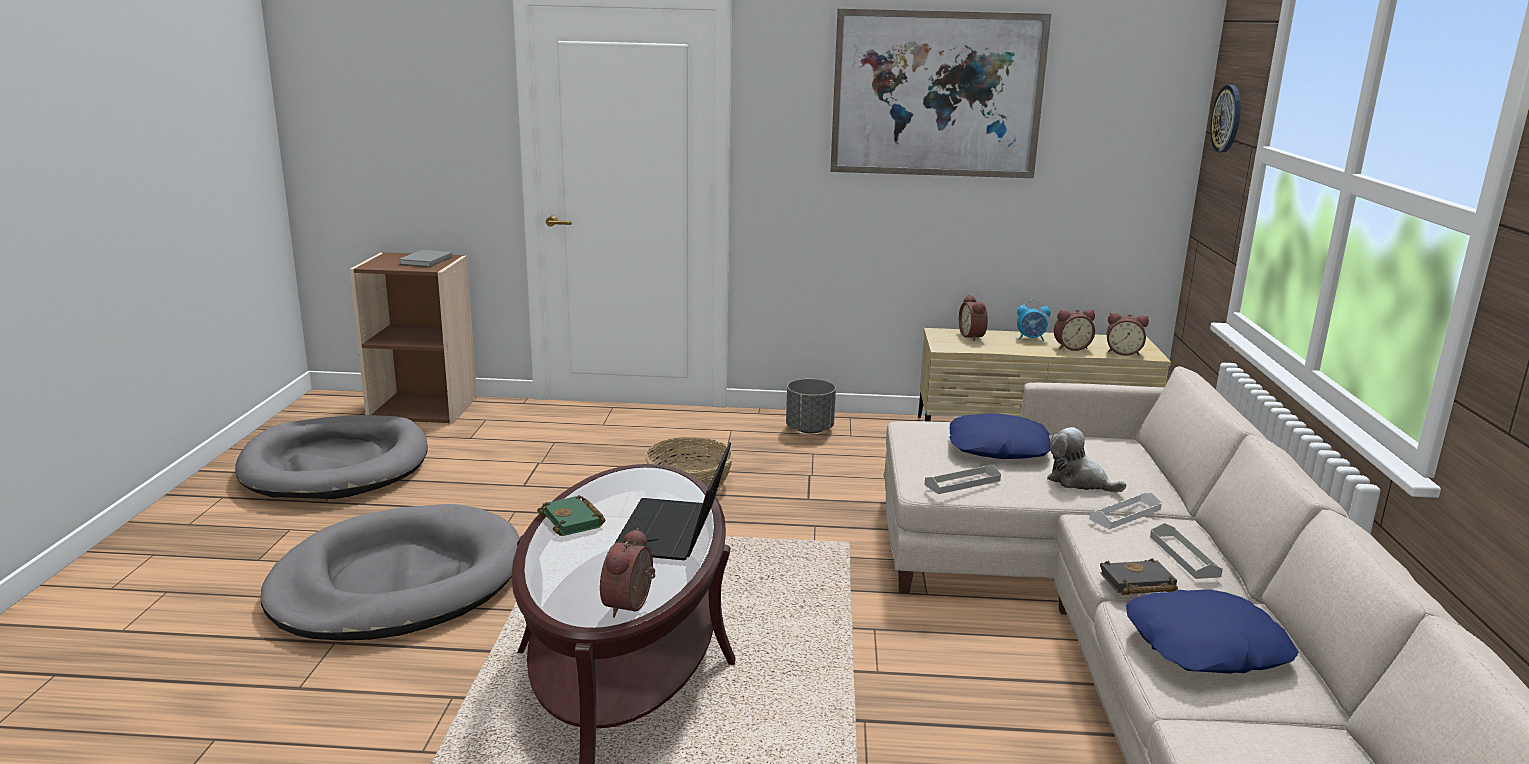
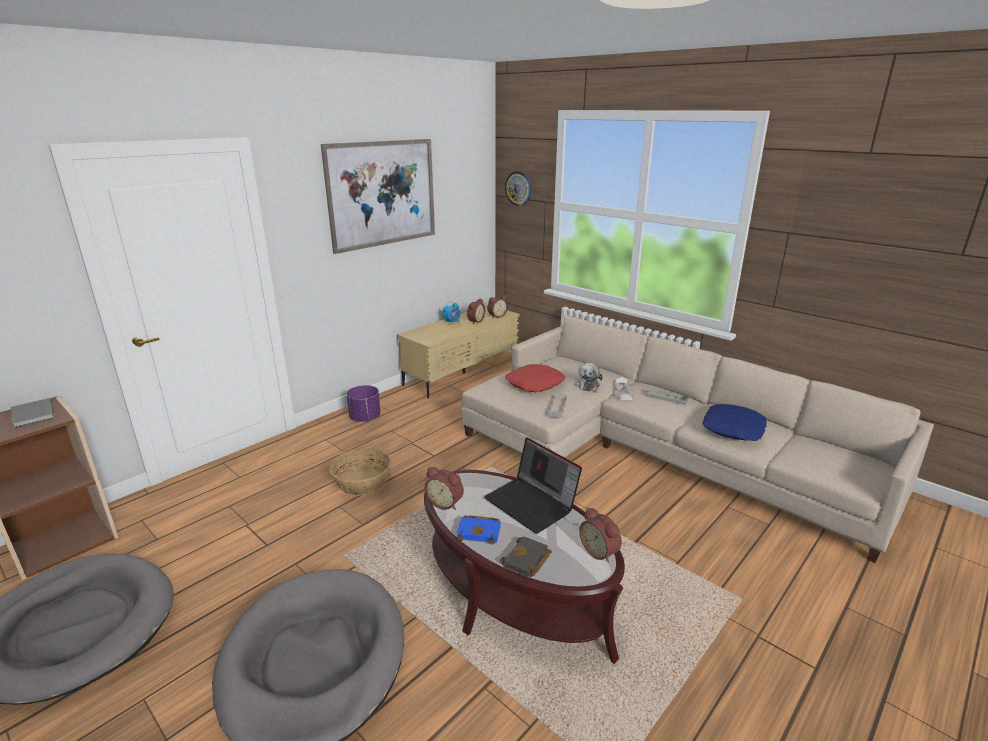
camera: 50 degrees left, 5 degrees up
green book [537,495,605,536] -> blue book [457,515,501,544]
grey planter [786,379,836,434] -> purple planter [347,385,381,422]
blue pillow [949,414,1050,459] -> red pillow [505,364,566,392]
alarm clock [959,295,988,341] -> alarm clock moved to [425,467,464,510]
plush toy [1047,427,1126,493] -> plush toy turned 75 degrees counterclockwise [574,363,602,391]
black book [1100,558,1178,595] -> black book moved to [500,536,552,577]

